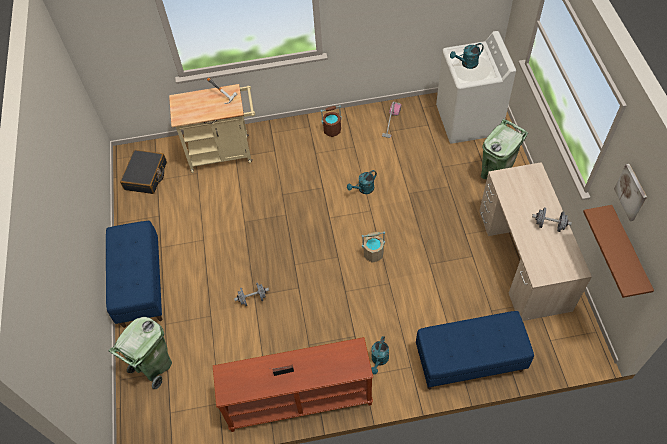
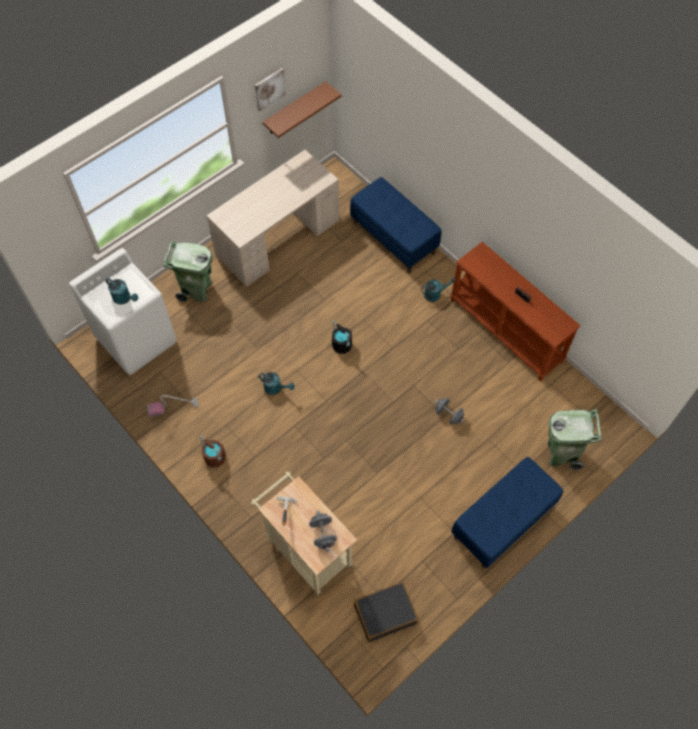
camera: 125 degrees left, 5 degrees up
beige bucket [362,231,385,263] -> black bucket [332,320,352,354]
grey dumbbell [532,208,572,232] -> grey dumbbell moved to [309,511,337,552]

